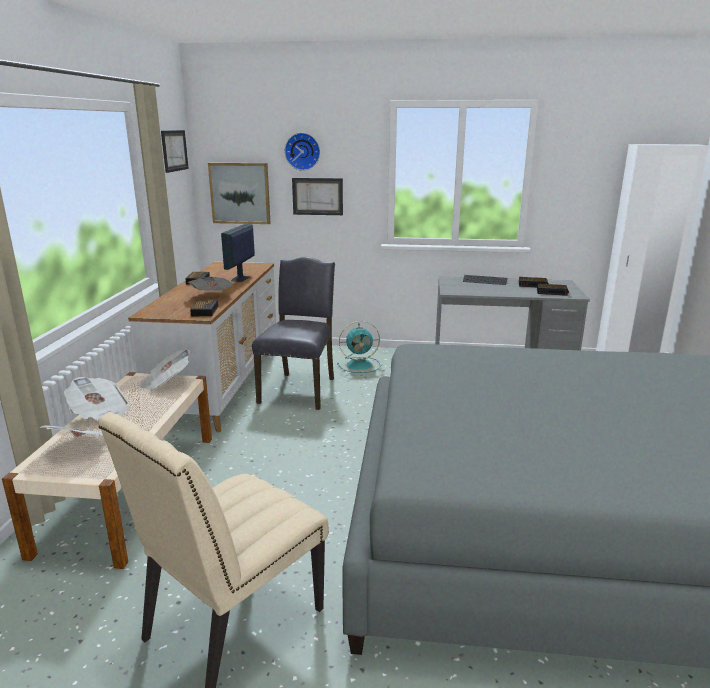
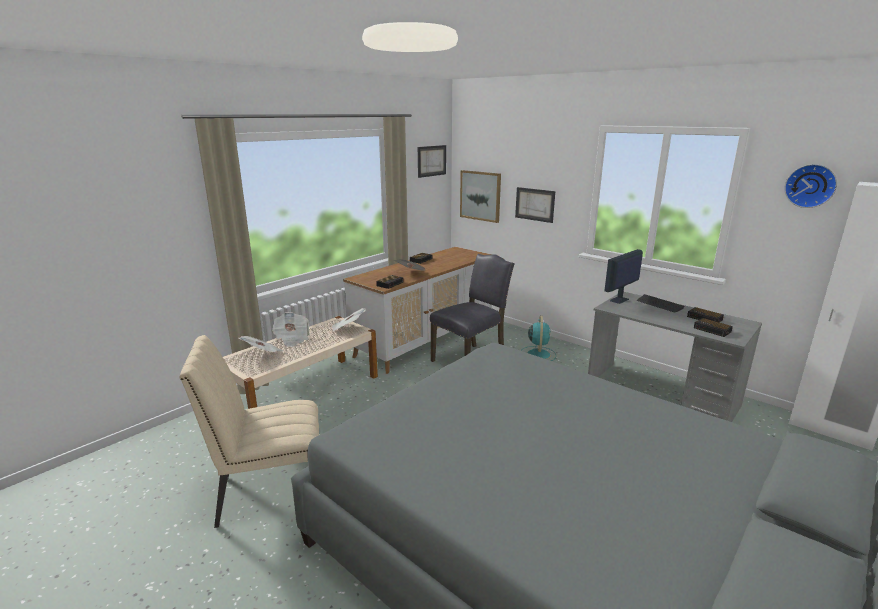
camera: 35 degrees right, 0 degrees up
monitor [221,223,255,282] -> monitor moved to [604,249,643,304]
wall clock [285,133,320,171] -> wall clock moved to [784,164,837,208]
turquoise fan [337,321,380,373] -> turquoise fan turned 105 degrees counterclockwise [521,316,556,361]

